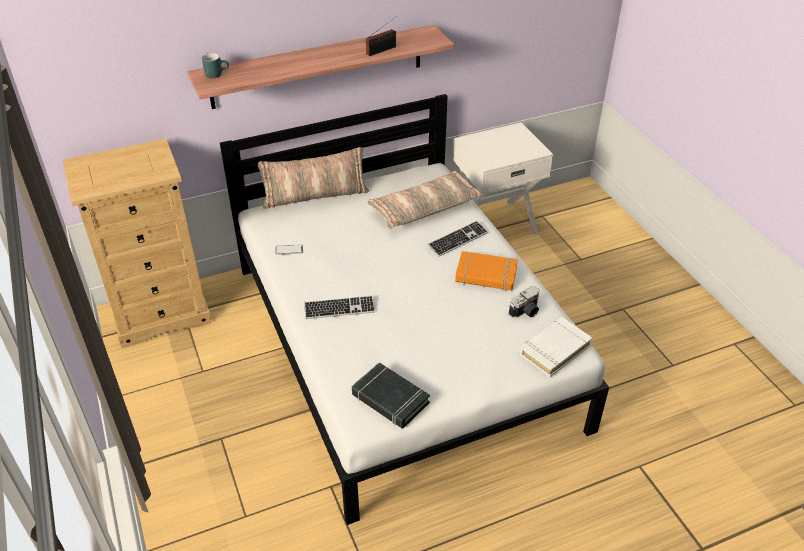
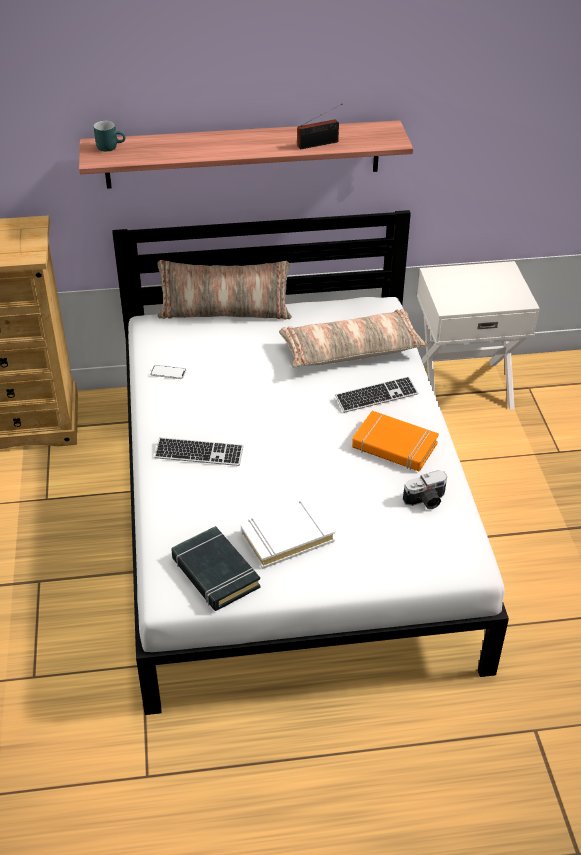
camera: 15 degrees right, 0 degrees up
white book [520,317,592,377] -> white book moved to [241,499,335,569]

